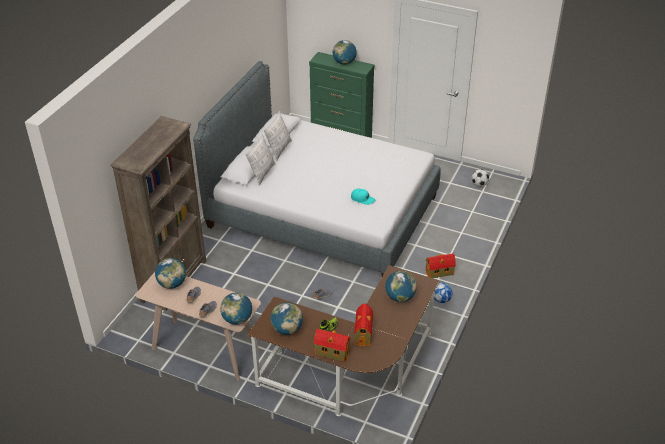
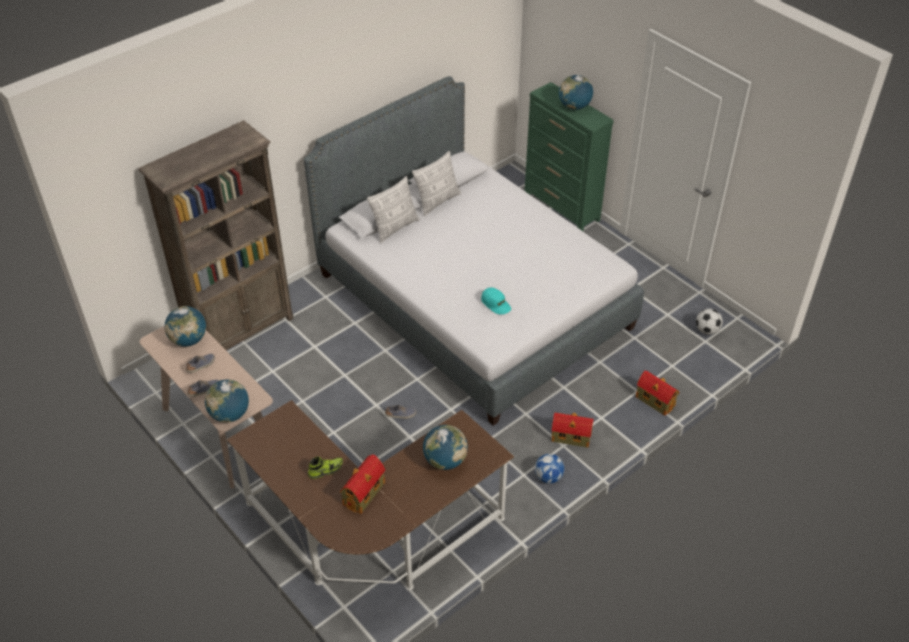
camera: 25 degrees right, 5 degrees up
globe [270,302,303,335] -> none
toy house [314,329,351,362] -> toy house moved to [636,370,679,416]

